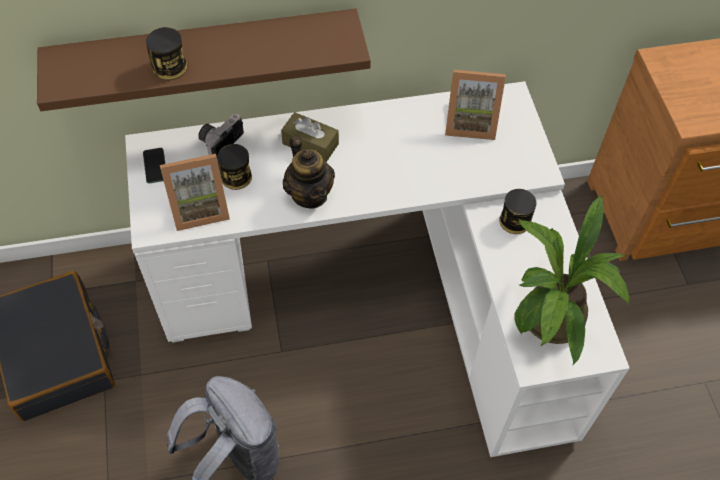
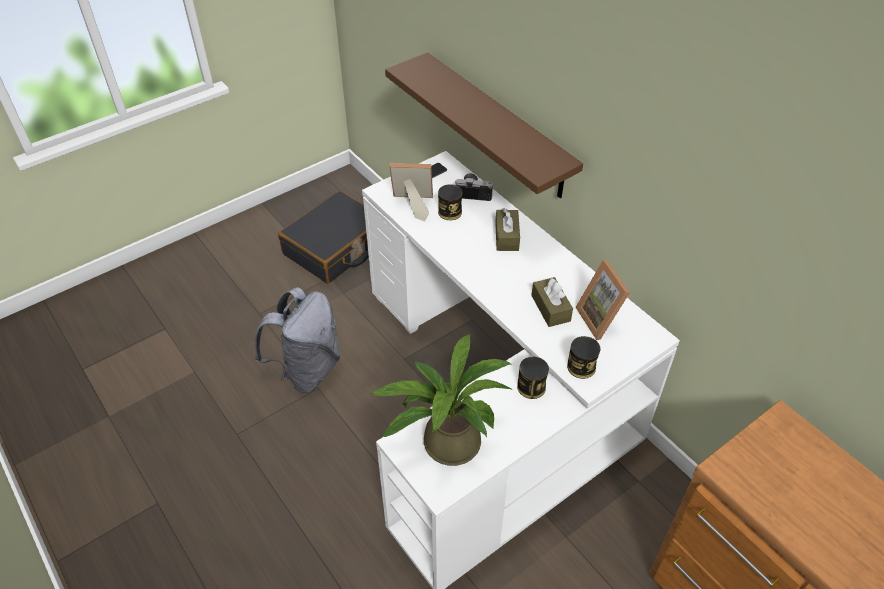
camera: 65 degrees right, 10 degrees down
can [146,27,187,80] -> can moved to [567,336,600,379]
picture frame [160,154,230,231] -> picture frame turned 135 degrees clockwise [389,163,433,222]
teapot [283,135,335,209] -> none
none -> brown tissue box [531,277,573,327]

